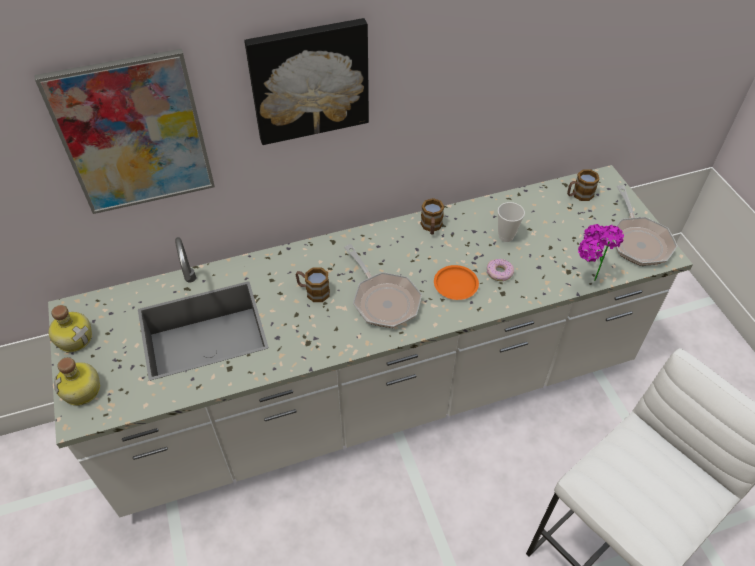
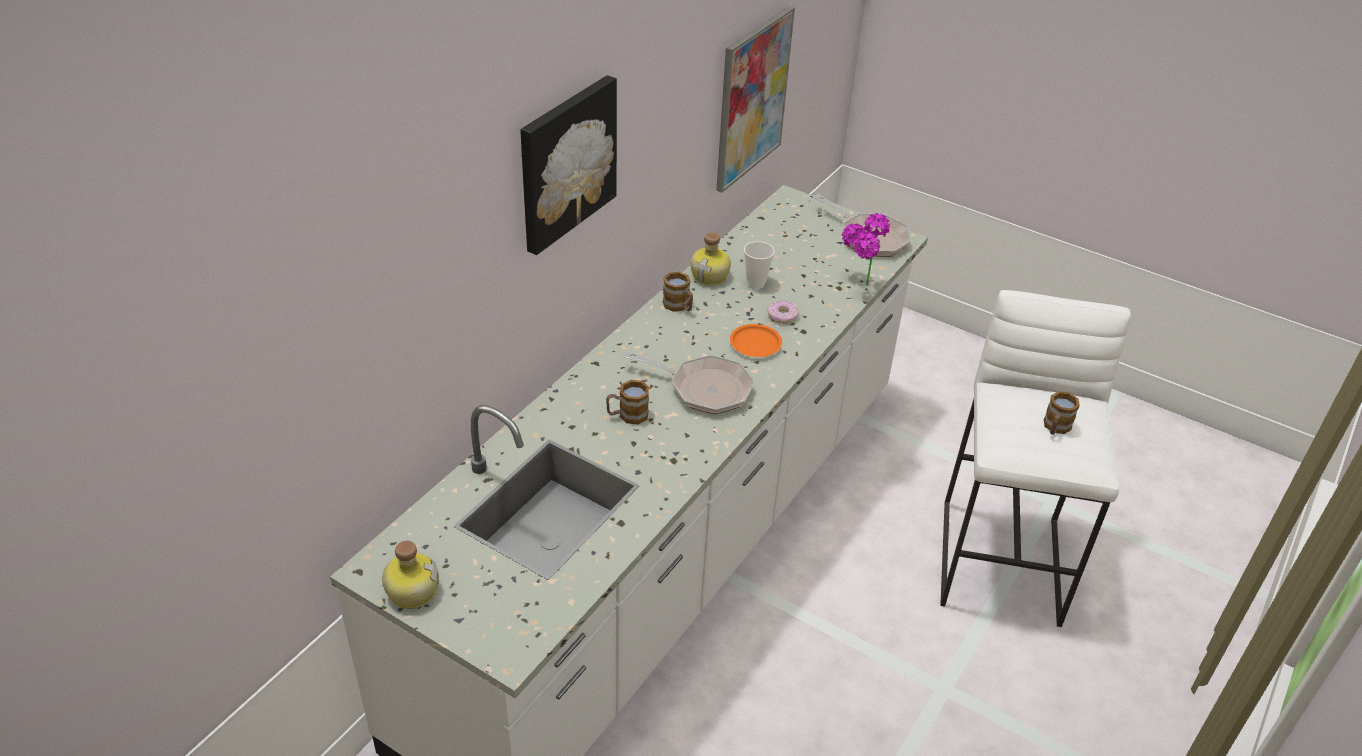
camera: 40 degrees left, 10 degrees down
picture [35,49,215,214] -> picture moved to [716,6,795,193]
bottle [54,357,100,406] -> bottle moved to [690,232,731,286]
mug [567,169,599,201] -> mug moved to [1044,391,1080,435]

